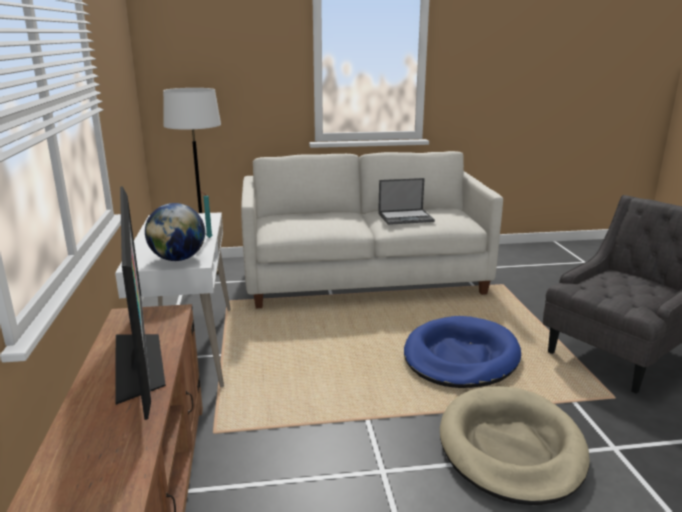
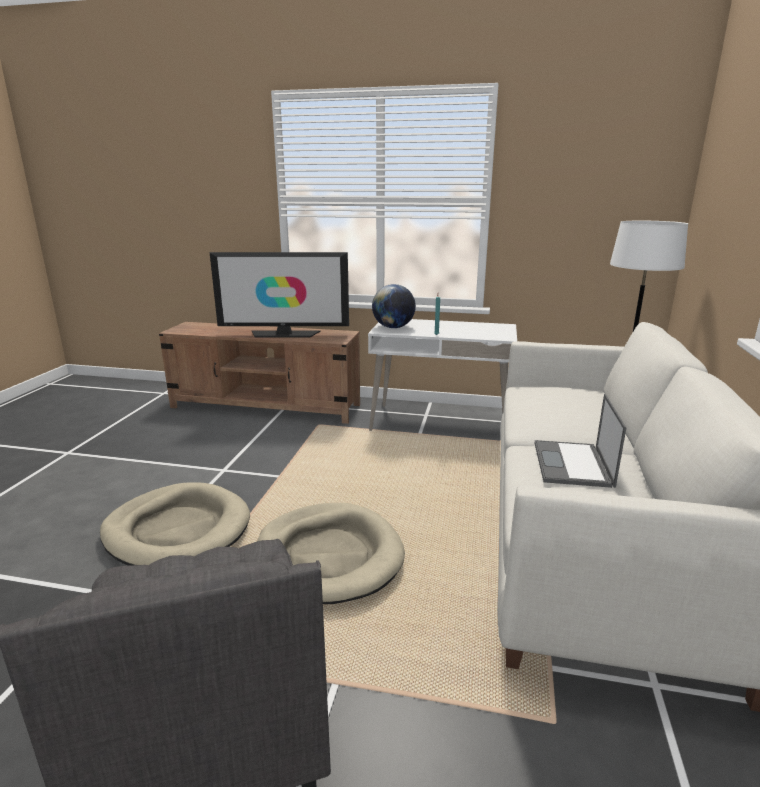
camera: 110 degrees right, 0 degrees up
blue dog bed [404,316,521,388] -> beige dog bed [257,503,405,604]

